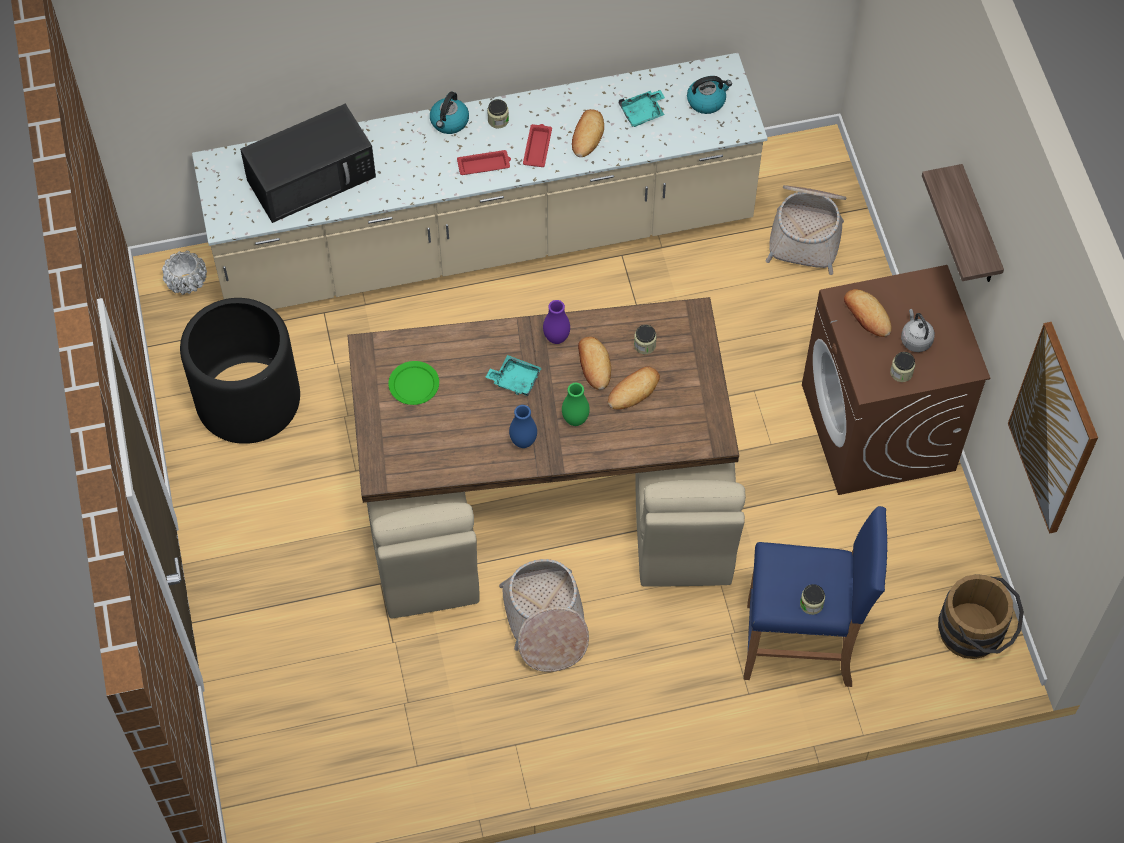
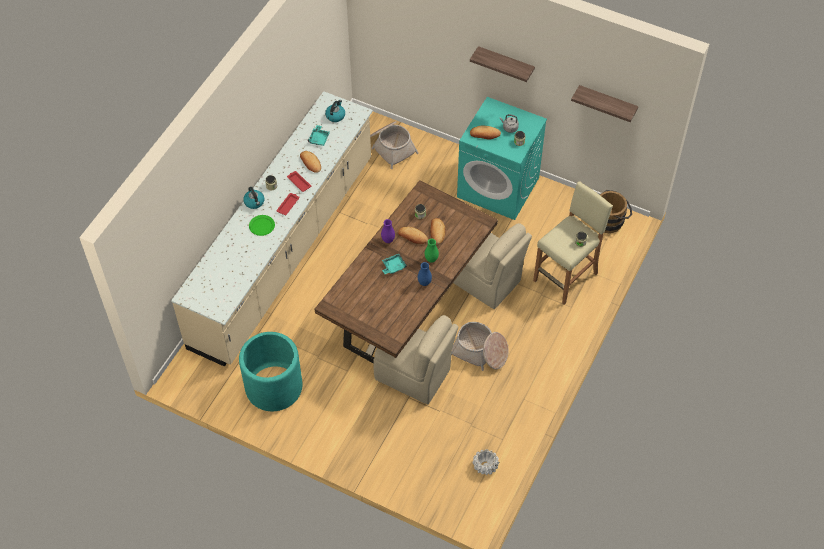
camera: 50 degrees left, 5 degrees down
white planter [162,250,207,295] -> white planter moved to [473,449,499,475]
black planter [180,298,300,444] -> turquoise planter [239,332,303,411]
black microwave [240,104,376,223] -> none
green plate [388,361,439,405] -> green plate moved to [249,215,275,236]
blue stool [744,506,888,687] -> beige stool [533,181,613,305]
brown washing machine [802,265,990,495] -> turquoise washing machine [457,97,547,220]
picture [1008,322,1098,534] -> shelf [571,85,638,122]

